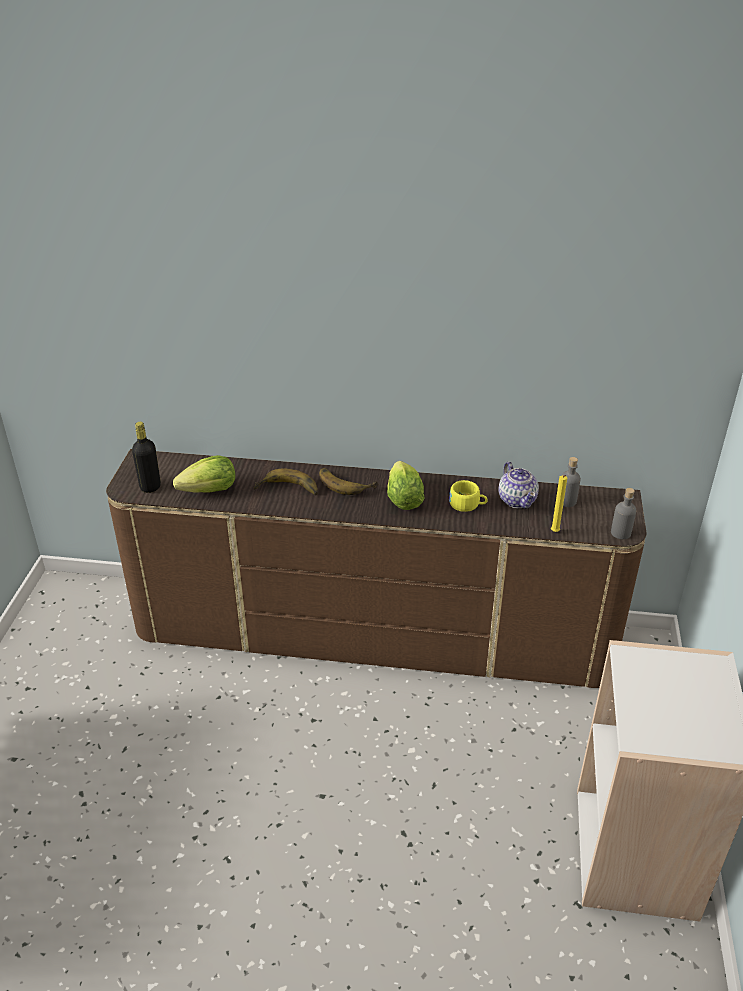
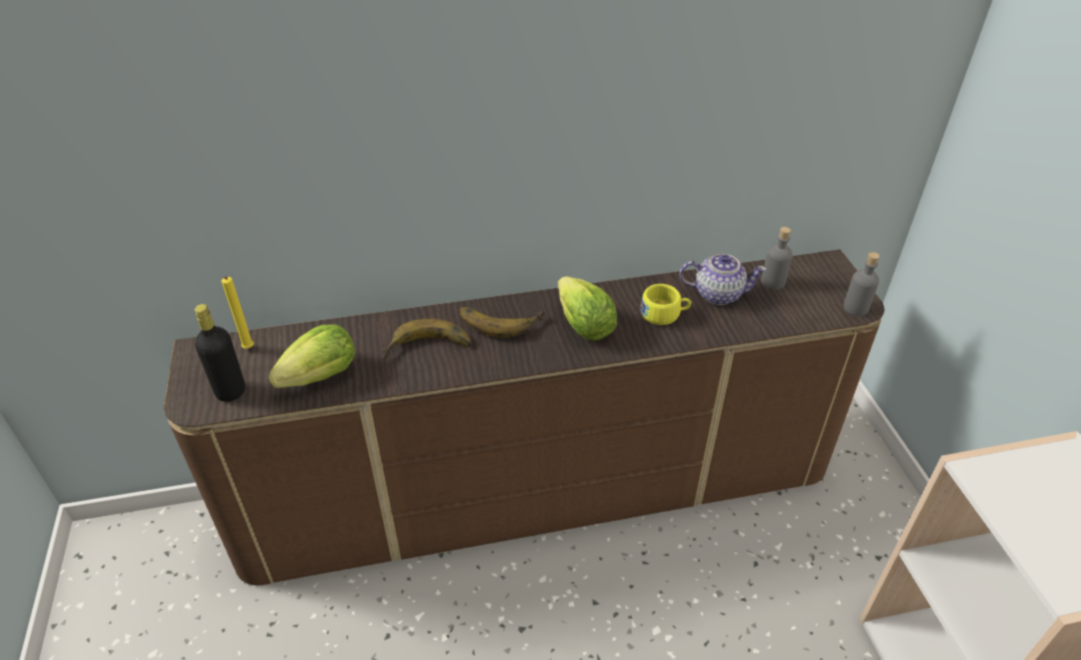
camera: 20 degrees left, 5 degrees up
teapot [498,462,539,509] -> teapot turned 45 degrees counterclockwise [679,254,767,305]
yellow candle [551,475,567,532] -> yellow candle moved to [221,276,254,349]

